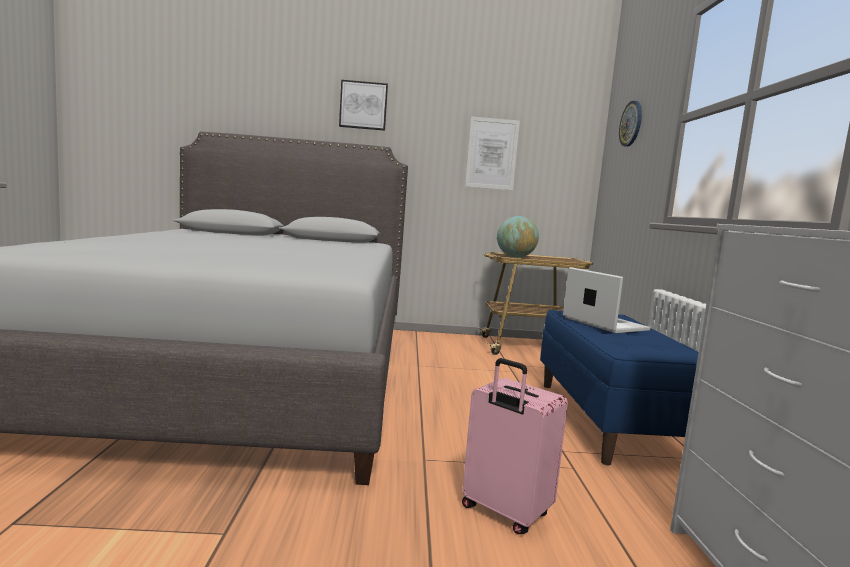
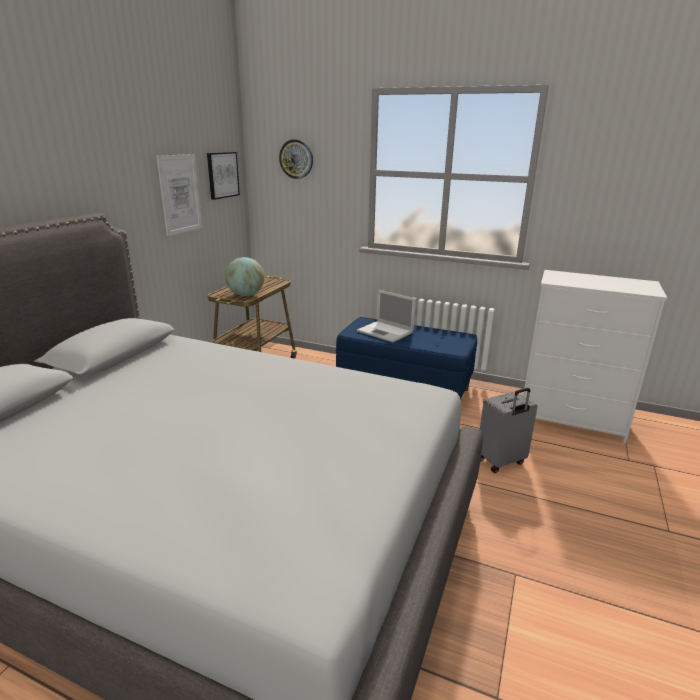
camera: 65 degrees left, 15 degrees up
picture [339,80,388,131] -> picture moved to [207,152,240,200]
pink suitcase [462,358,568,534] -> grey suitcase [480,388,538,473]
laptop [563,267,651,333] -> laptop turned 135 degrees counterclockwise [357,290,416,342]

